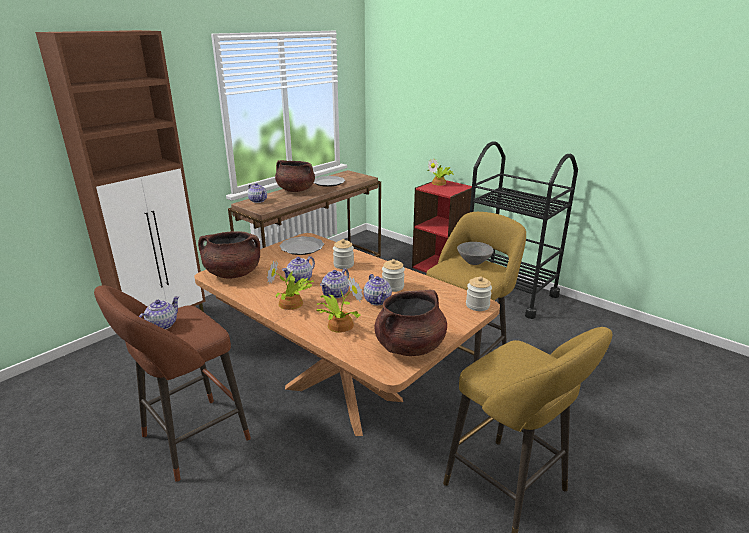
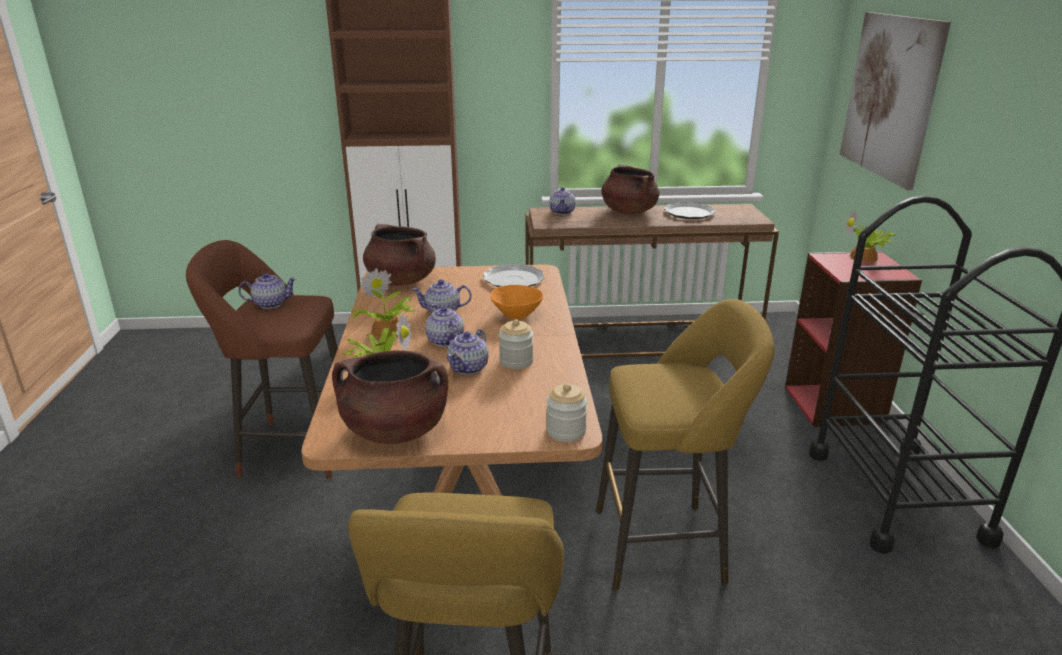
camera: 45 degrees right, 0 degrees up
teapot [320,268,349,298] -> teapot turned 75 degrees clockwise [425,304,464,347]
jar [333,239,354,269] -> orange bowl [490,285,543,320]
grey bowl [457,242,494,265] -> none
none -> picture [840,12,951,190]

